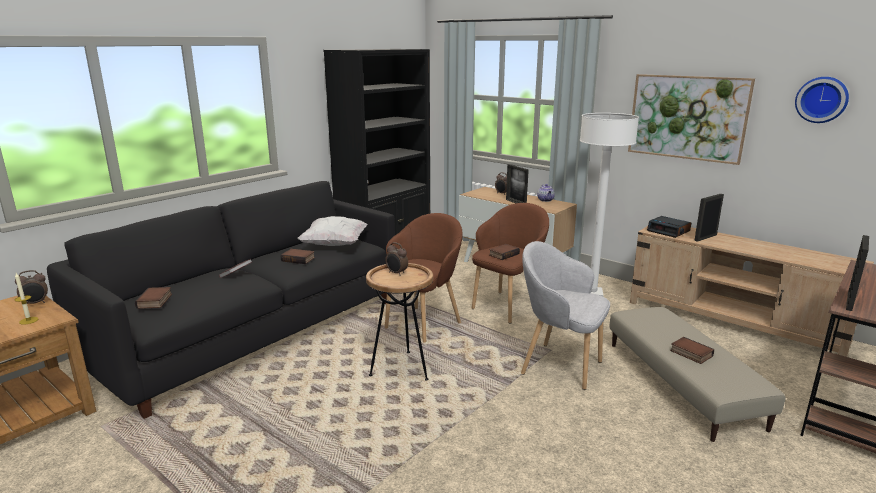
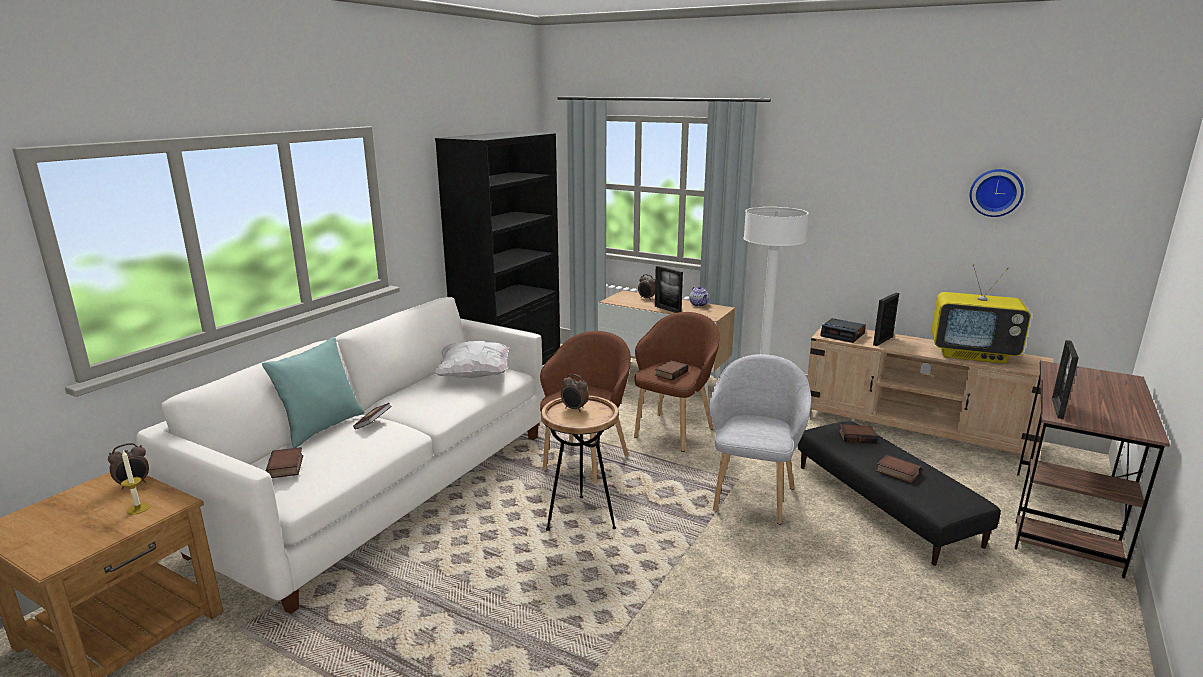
camera: 10 degrees left, 0 degrees up
black sofa [47,181,395,419] -> white sofa [136,297,544,614]
book [281,249,315,264] -> book moved to [839,424,878,444]
grey armchair [521,241,610,390] -> grey armchair turned 90 degrees clockwise [709,354,811,525]
beige ottoman [610,307,785,442] -> black ottoman [798,421,1001,566]
picture [628,74,755,165] -> none
none -> turquoise pillow [262,337,364,448]
none -> television [932,264,1031,364]

